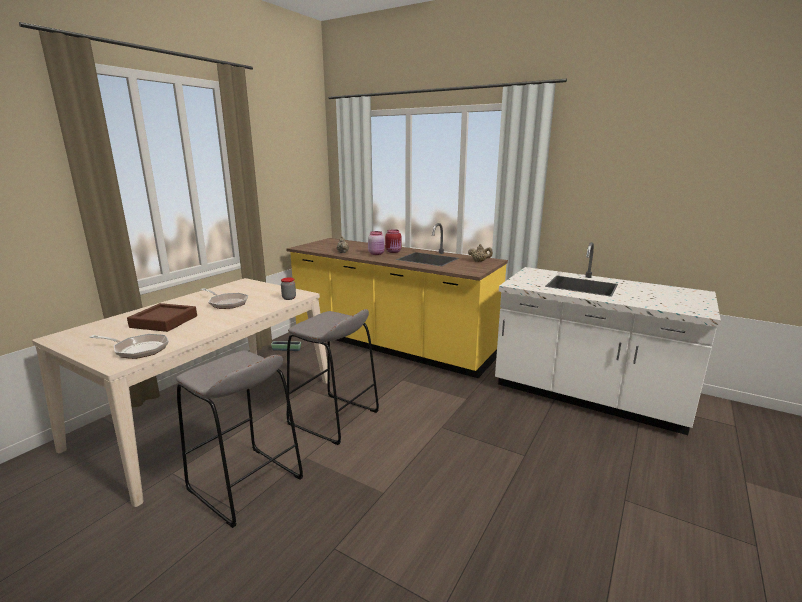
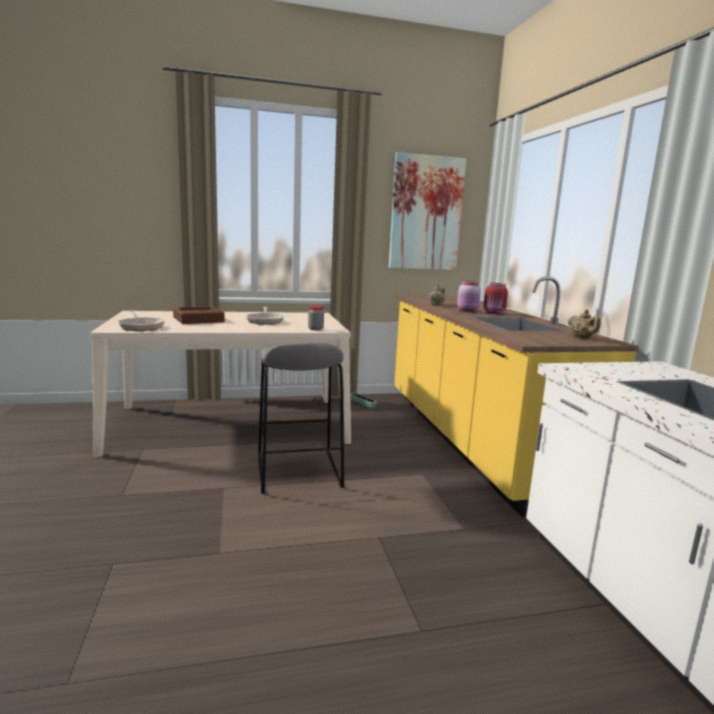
camera: 45 degrees right, 5 degrees down
grey stool [176,350,303,528] -> none
none -> picture [389,152,466,270]

